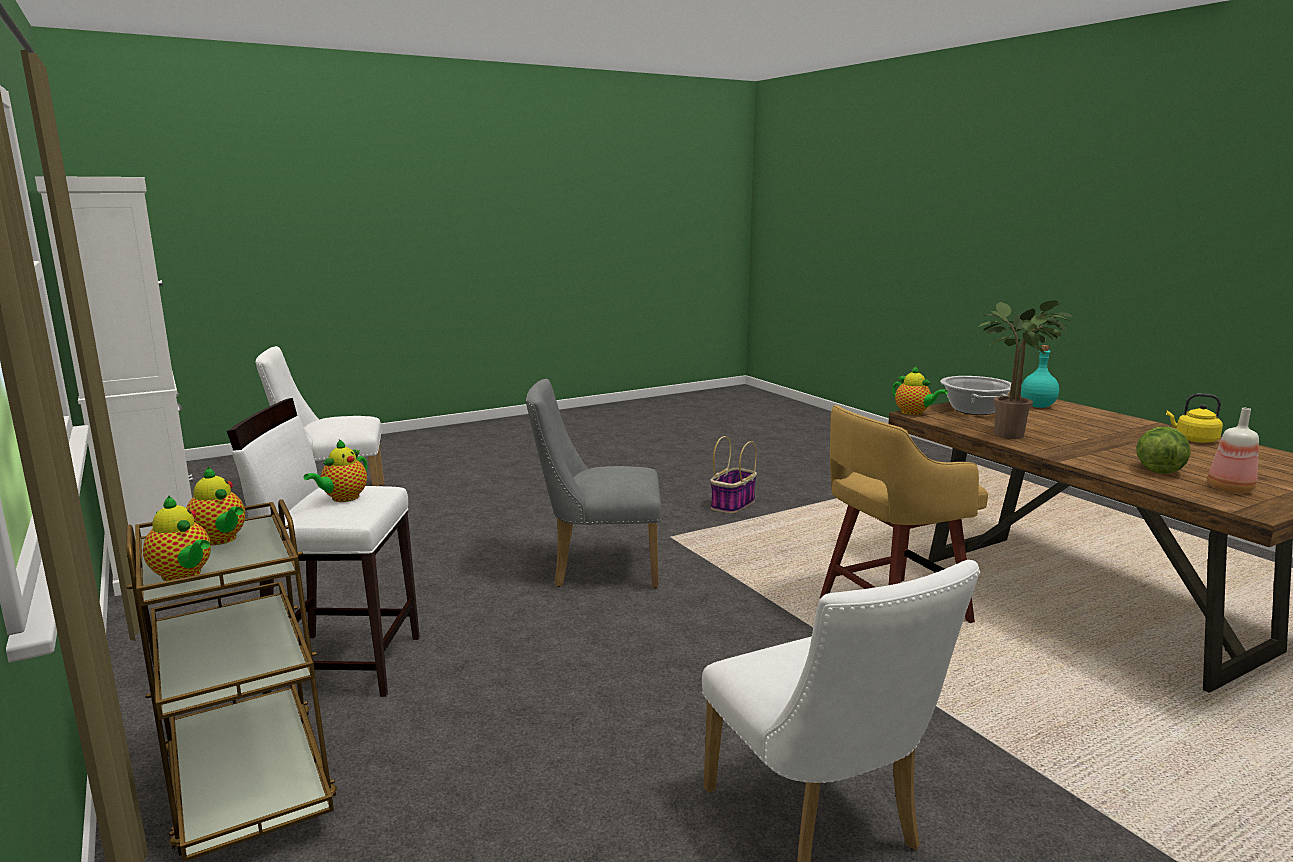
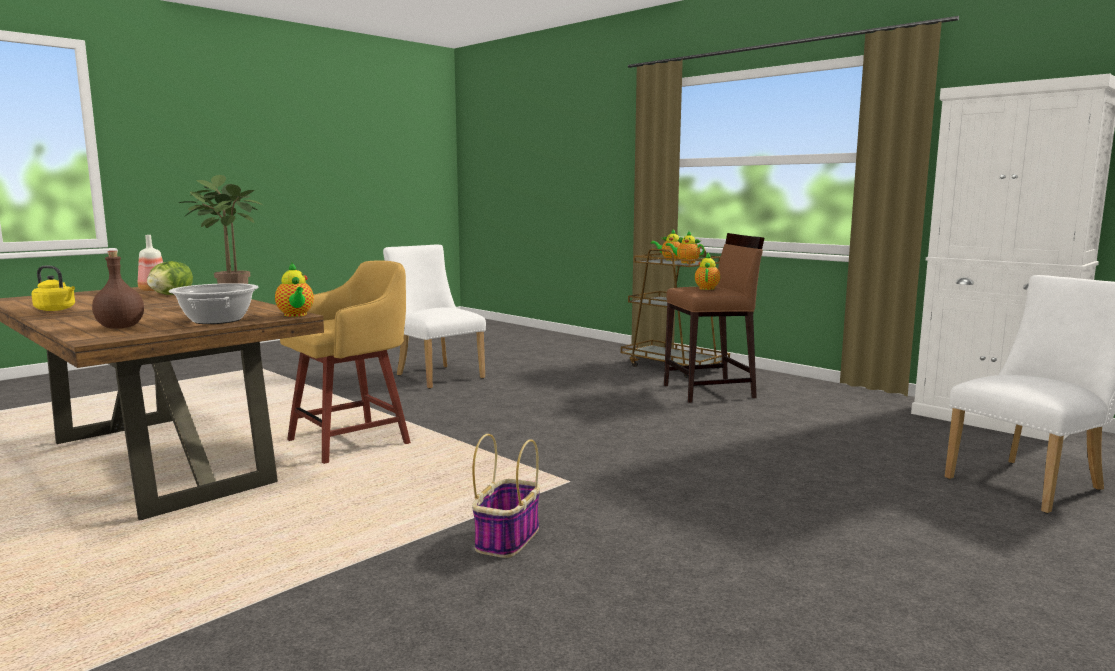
camera: 165 degrees right, 5 degrees down
white stool [227,398,420,697] -> brown stool [664,233,764,403]
grey chair [526,379,661,588] -> none
teapot [892,366,948,415] -> teapot turned 150 degrees counterclockwise [275,263,314,317]
turquoise bottle [1021,345,1059,408] -> brown bottle [92,251,144,329]

